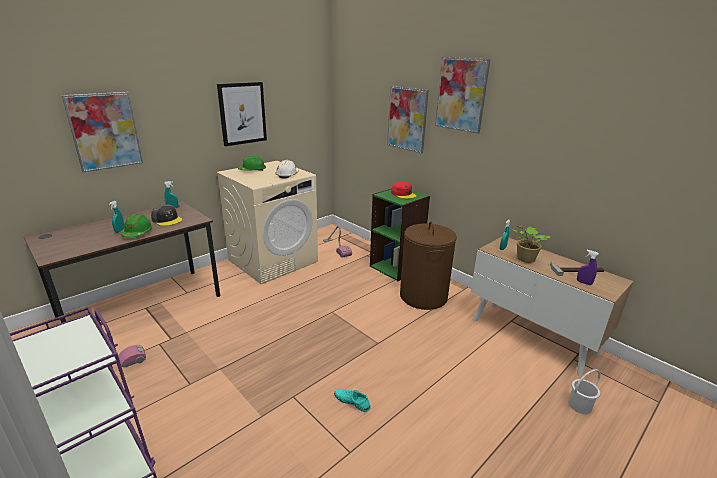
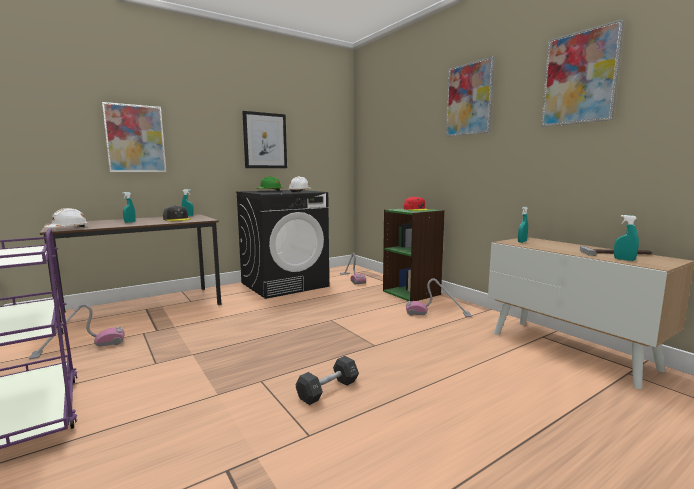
camera: 10 degrees right, 15 degrees down
green hard hat [121,214,153,238] -> none
beige washing machine [216,161,318,284] -> black washing machine [236,190,329,299]
turquoise shoe [334,389,370,412] -> black dumbbell [296,356,359,405]
picture [387,86,429,154] -> picture moved to [541,19,624,127]
brown laundry basket [400,221,457,310] -> vacuum cleaner [406,278,472,317]
potted plant [512,226,551,263] -> none
white bucket [568,369,601,414] -> none
purple spray bottle [577,250,599,285] -> turquoise spray bottle [614,215,639,261]
none -> white hard hat [45,208,89,228]

